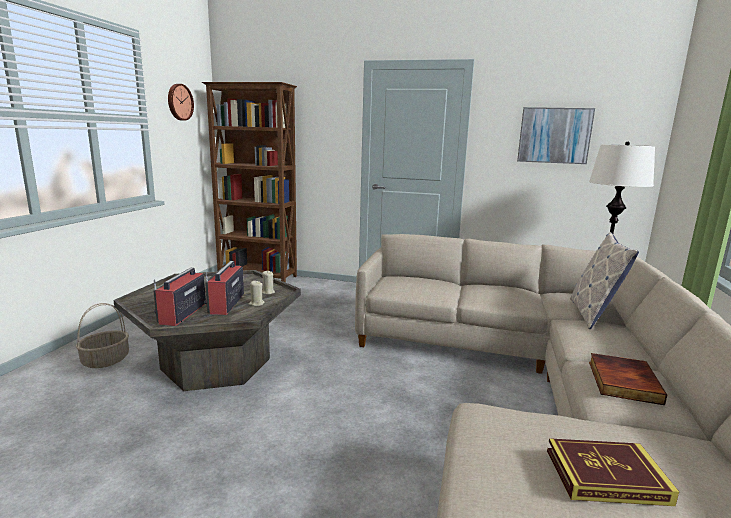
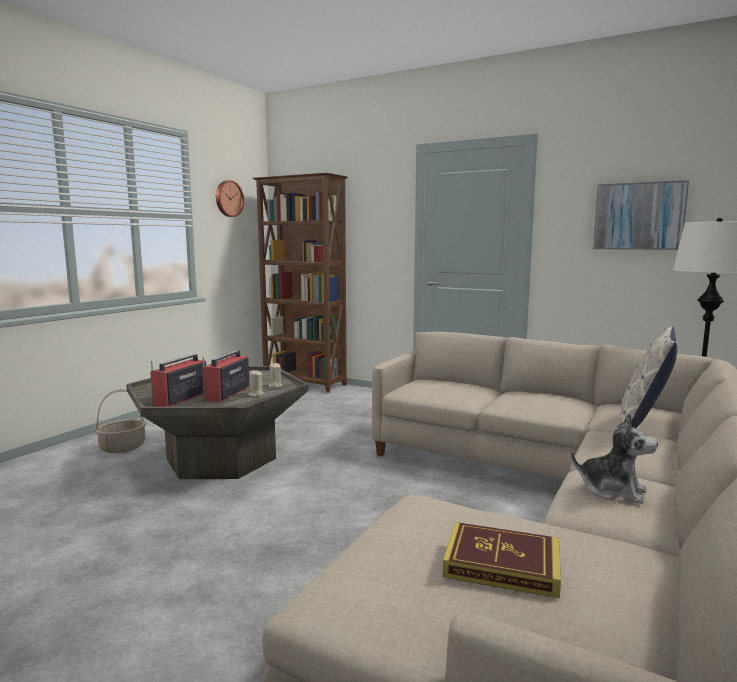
camera: 15 degrees right, 5 degrees down
book [589,353,667,405] -> plush toy [571,413,658,504]

